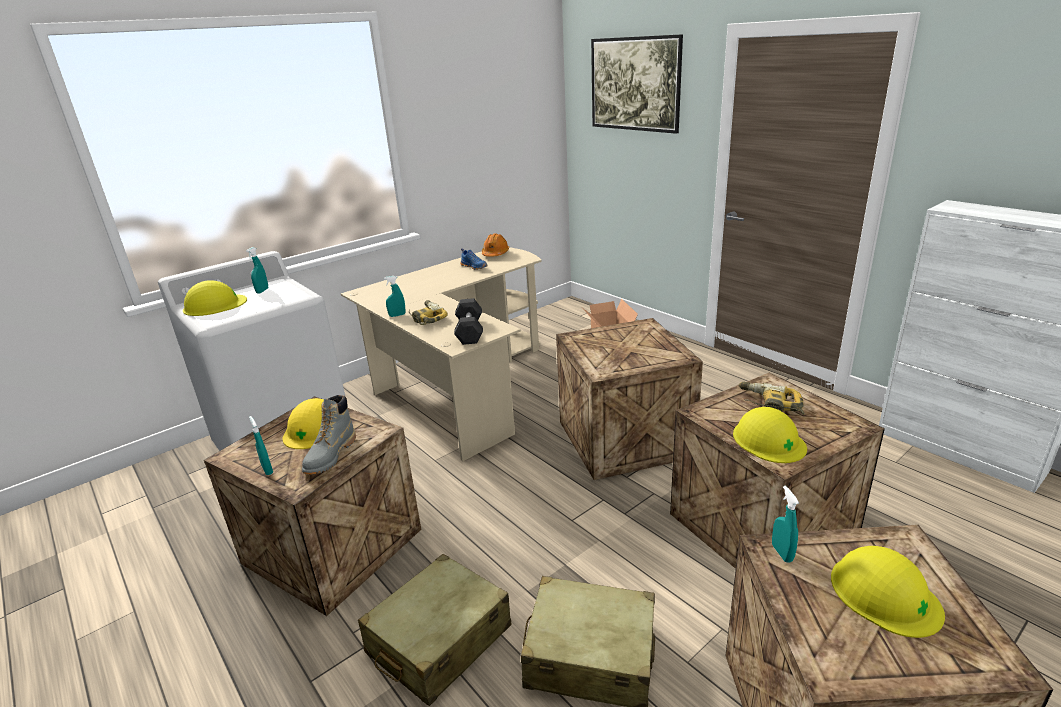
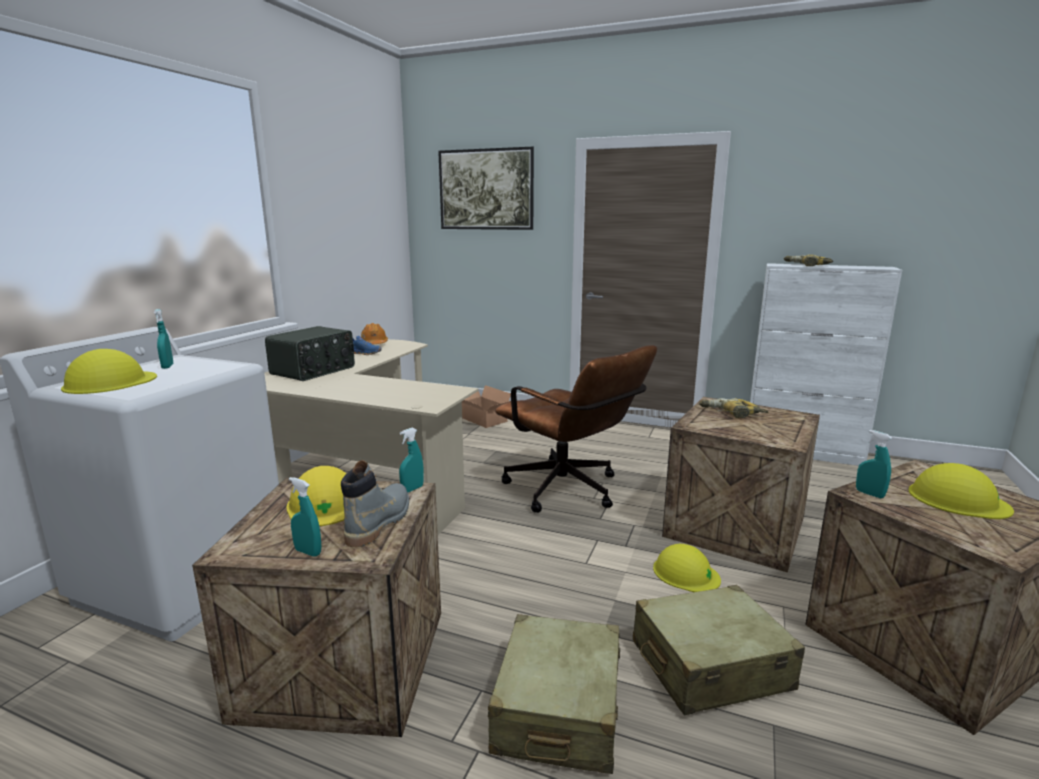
camera: 30 degrees left, 10 degrees down
grey boot [302,395,356,475] -> grey boot turned 150 degrees counterclockwise [341,460,409,547]
turquoise spray bottle [384,276,405,317] -> turquoise spray bottle moved to [399,428,424,493]
power drill [409,300,448,325] -> power drill moved to [784,254,833,266]
black dumbbell [454,298,483,345] -> none
crate [556,318,703,480] -> brown office chair [495,345,657,513]
yellow hard hat [733,407,807,463] -> yellow hard hat moved to [653,544,721,592]
none -> radio [265,326,355,381]

